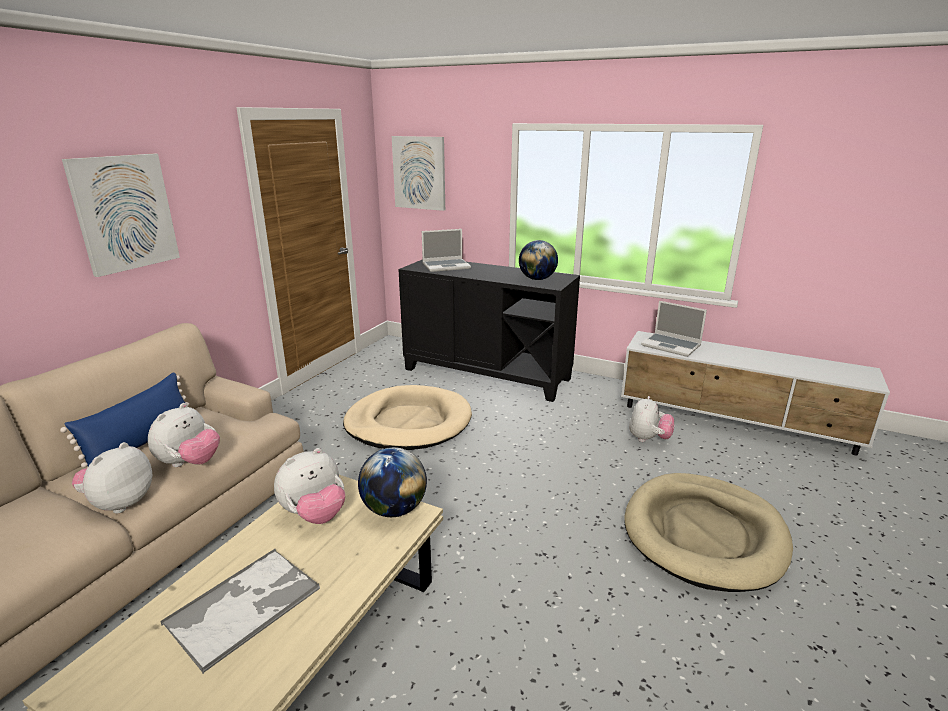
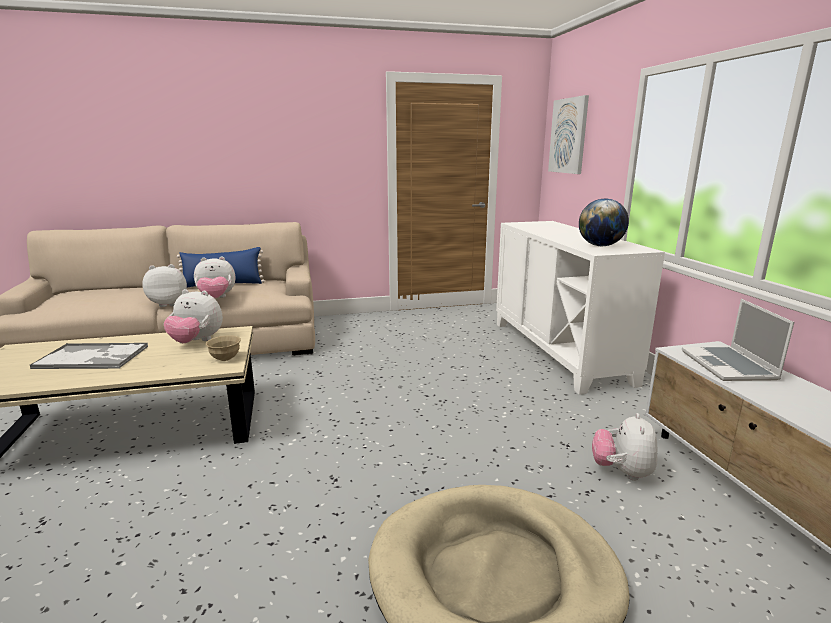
camera: 50 degrees right, 5 degrees down
picture [62,154,180,277] -> none
beige dog bed [343,385,472,450] -> none
globe [358,447,427,517] -> beige bowl [206,335,241,361]
black cabinet [398,259,580,402] -> white cabinet [496,221,665,395]
laptop [422,229,471,272] -> none
plush toy [629,396,675,442] -> plush toy turned 120 degrees clockwise [592,413,657,481]

